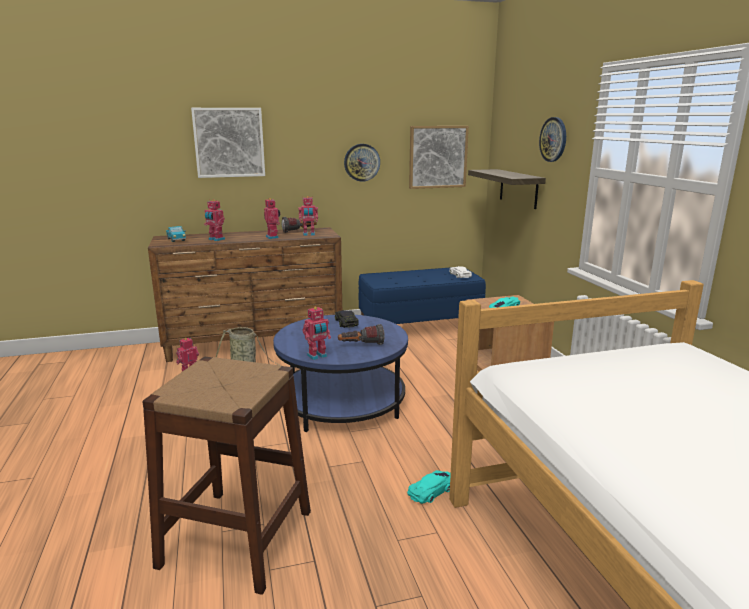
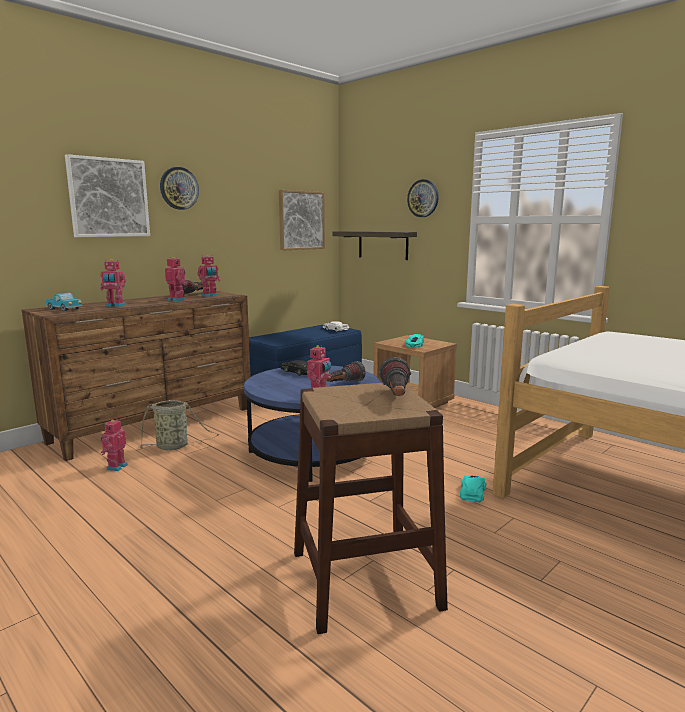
camera: 30 degrees left, 5 degrees down
wall clock [344,144,380,182] -> wall clock moved to [160,167,199,210]
none -> flashlight [379,357,411,396]

